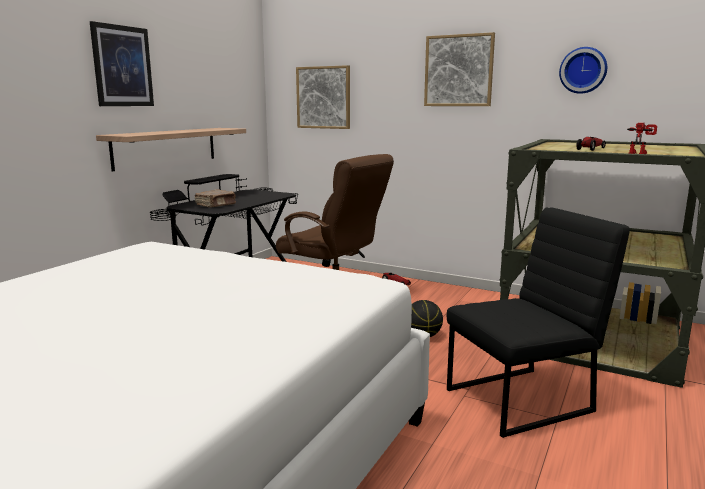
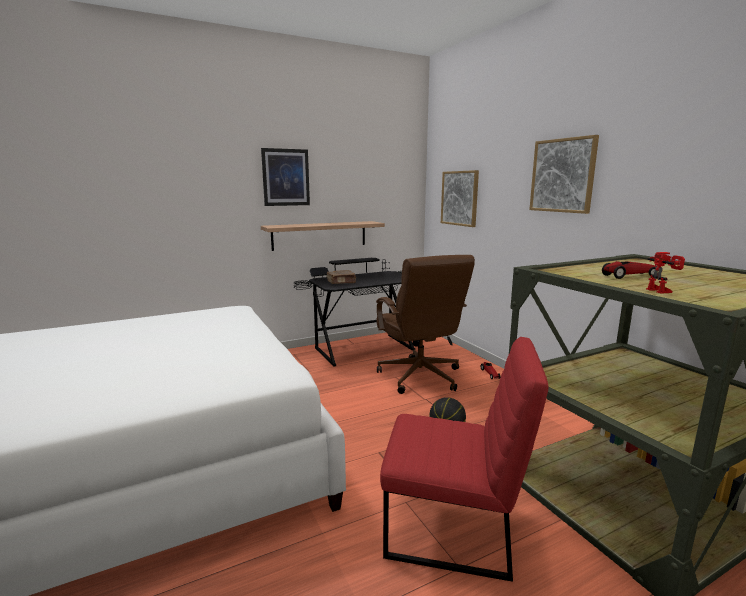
camera: 35 degrees right, 0 degrees up
black chair [447,207,630,438] -> red chair [380,337,549,582]
wall clock [559,47,607,94] -> none

